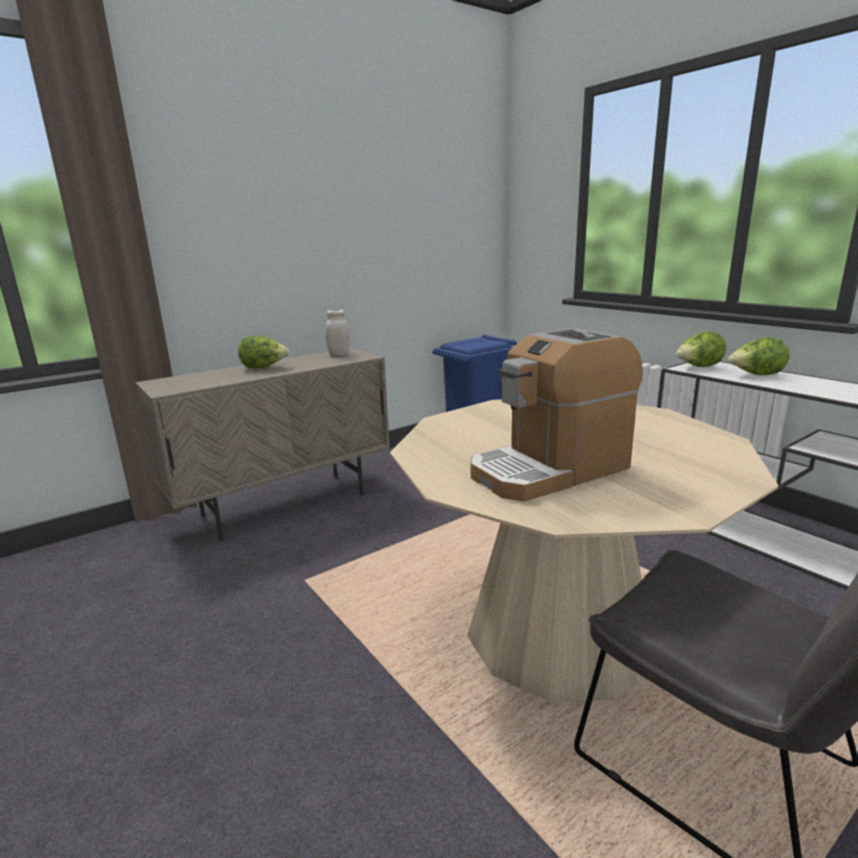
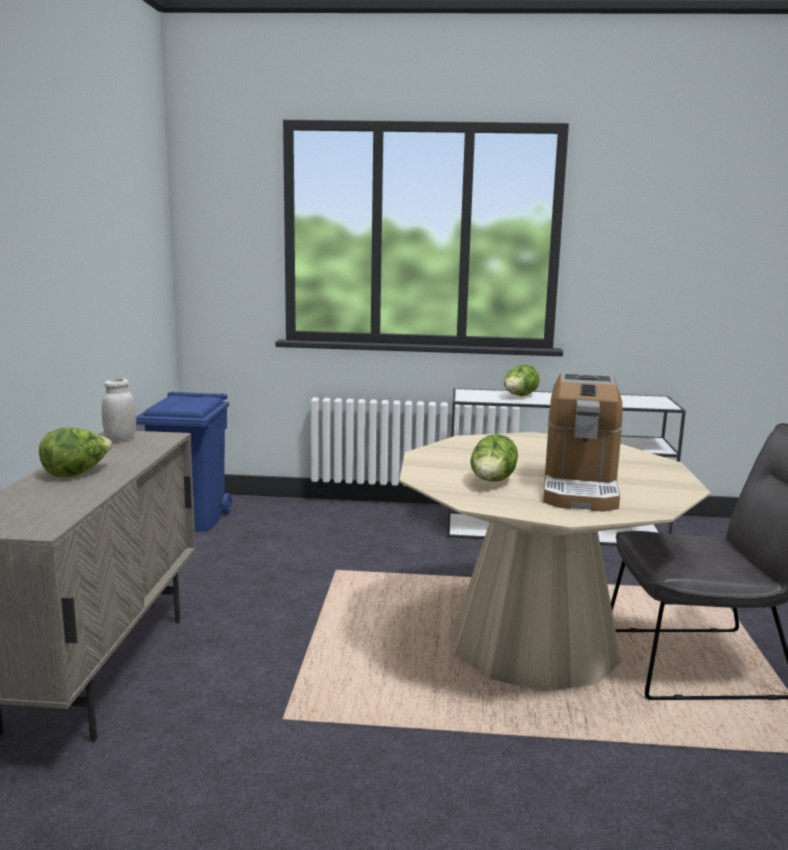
camera: 50 degrees left, 5 degrees down
lettuce [676,331,726,367] -> lettuce moved to [470,434,518,482]

